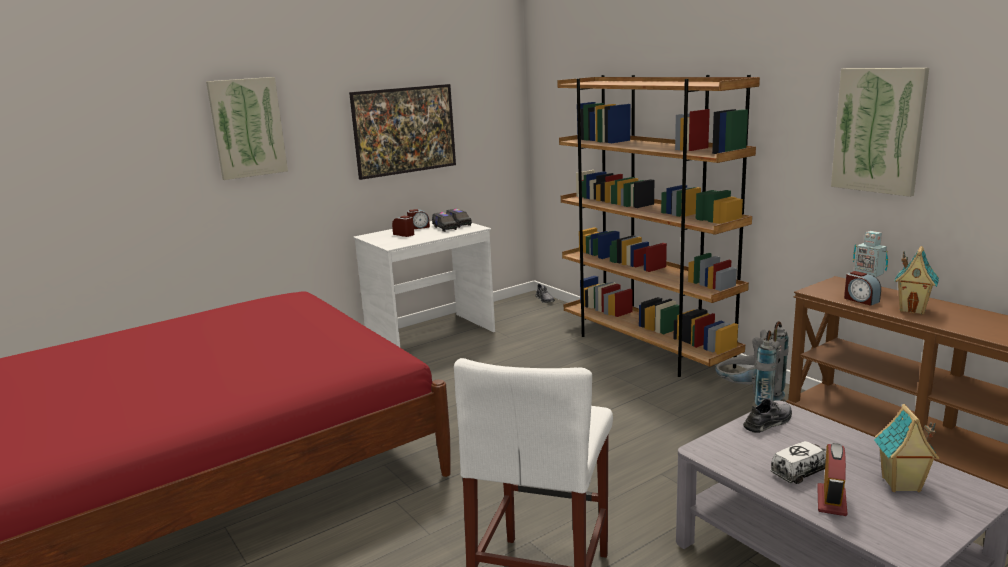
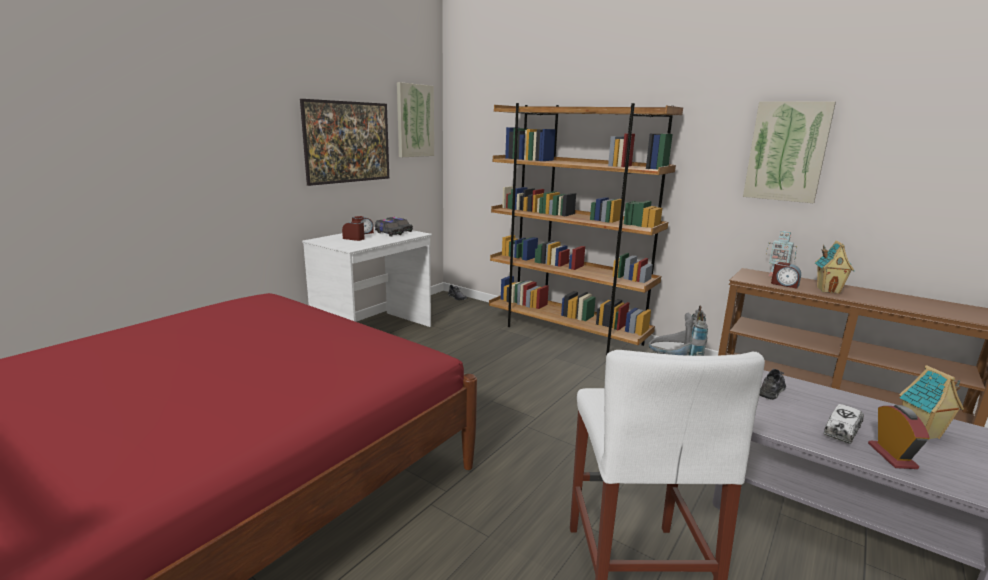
camera: 20 degrees left, 0 degrees up
picture [206,77,288,180] -> picture moved to [397,82,434,157]

